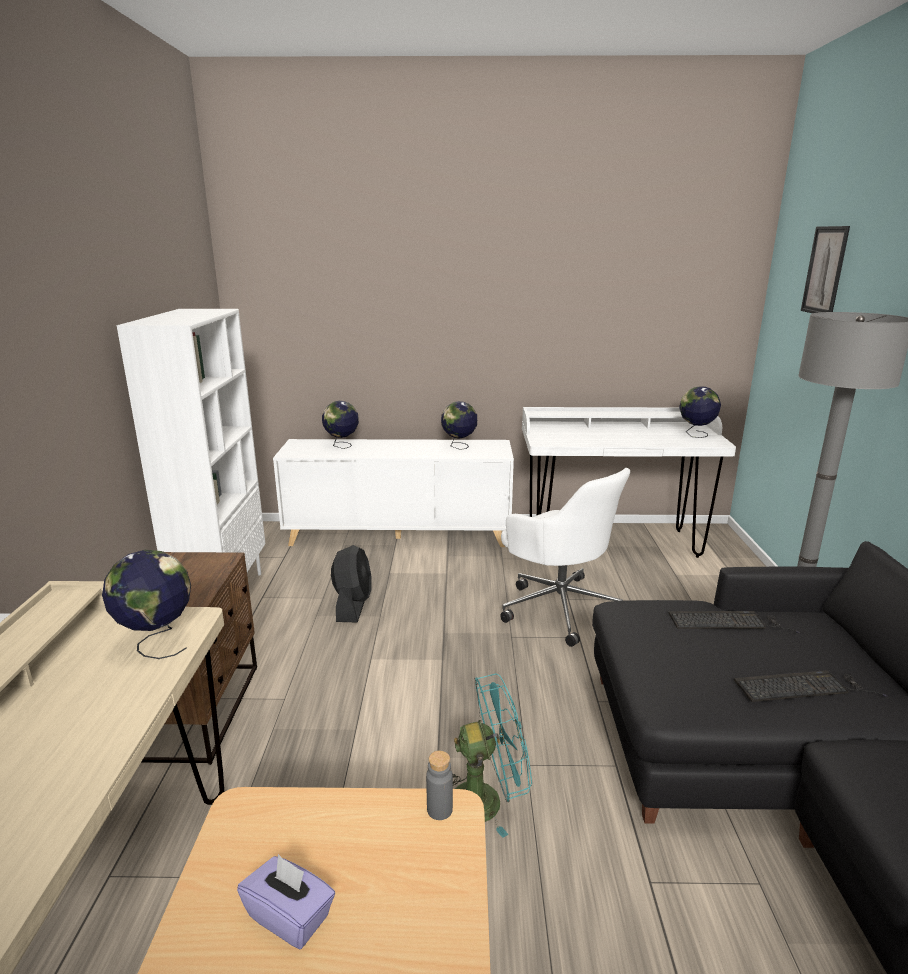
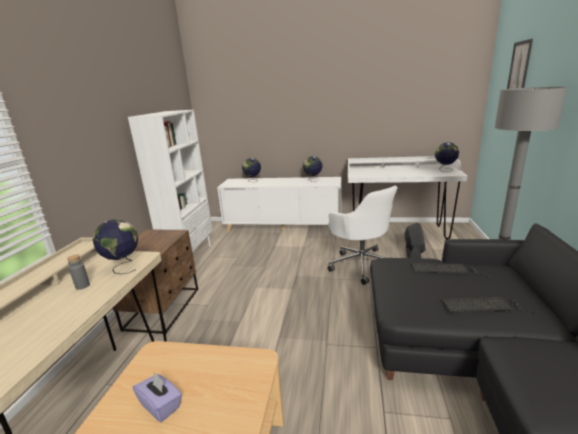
camera: 10 degrees right, 0 degrees up
black fan [331,545,372,623] -> black fan moved to [404,223,426,258]
grey bottle [426,751,453,820] -> grey bottle moved to [67,254,90,290]
turquoise fan [453,674,532,838] -> none

